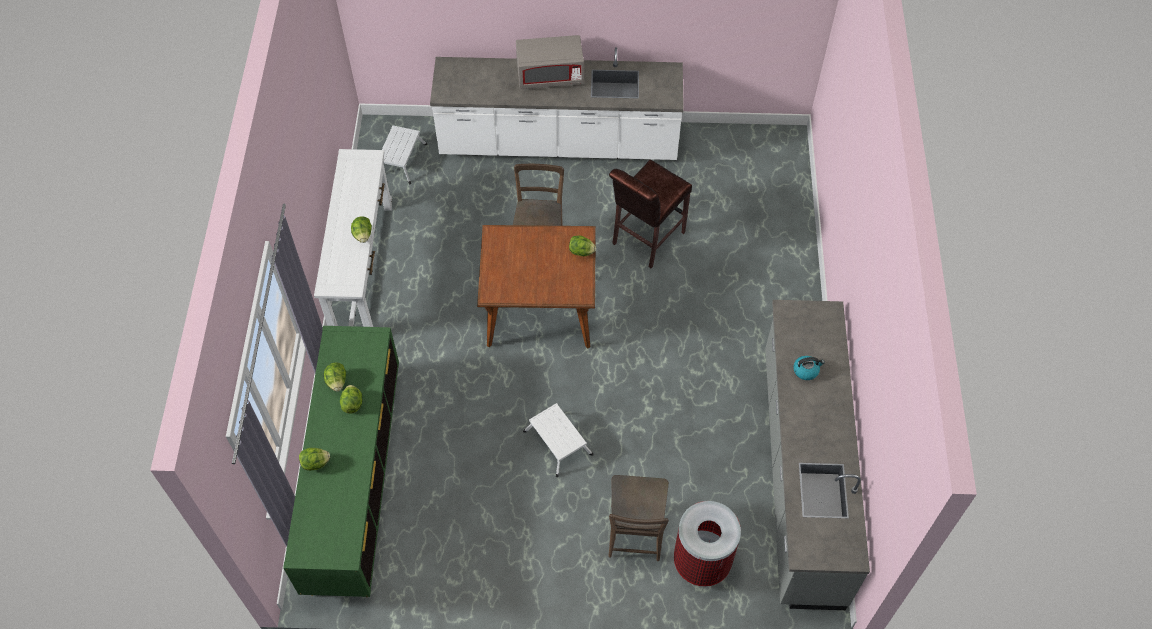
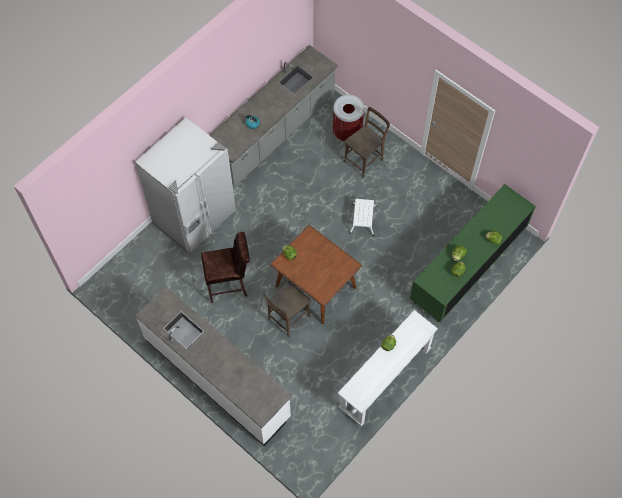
camera: 140 degrees left, 5 degrees up
white step ladder [382,125,428,184] -> none
grey microwave [516,35,584,89] -> none
none -> white fridge [135,117,236,253]

